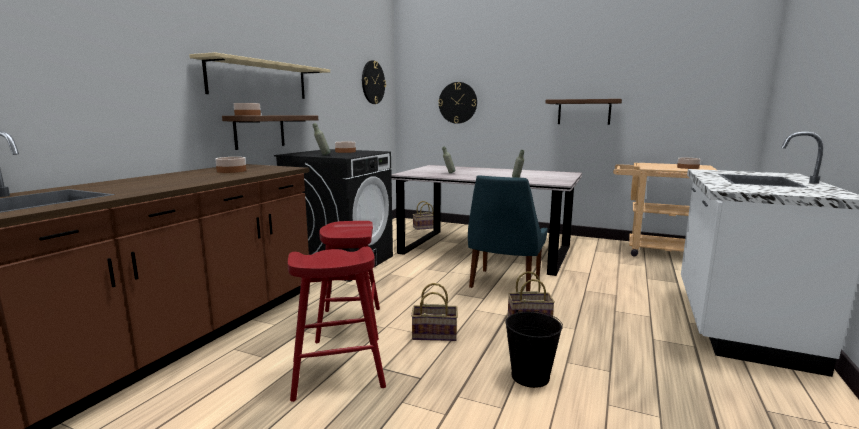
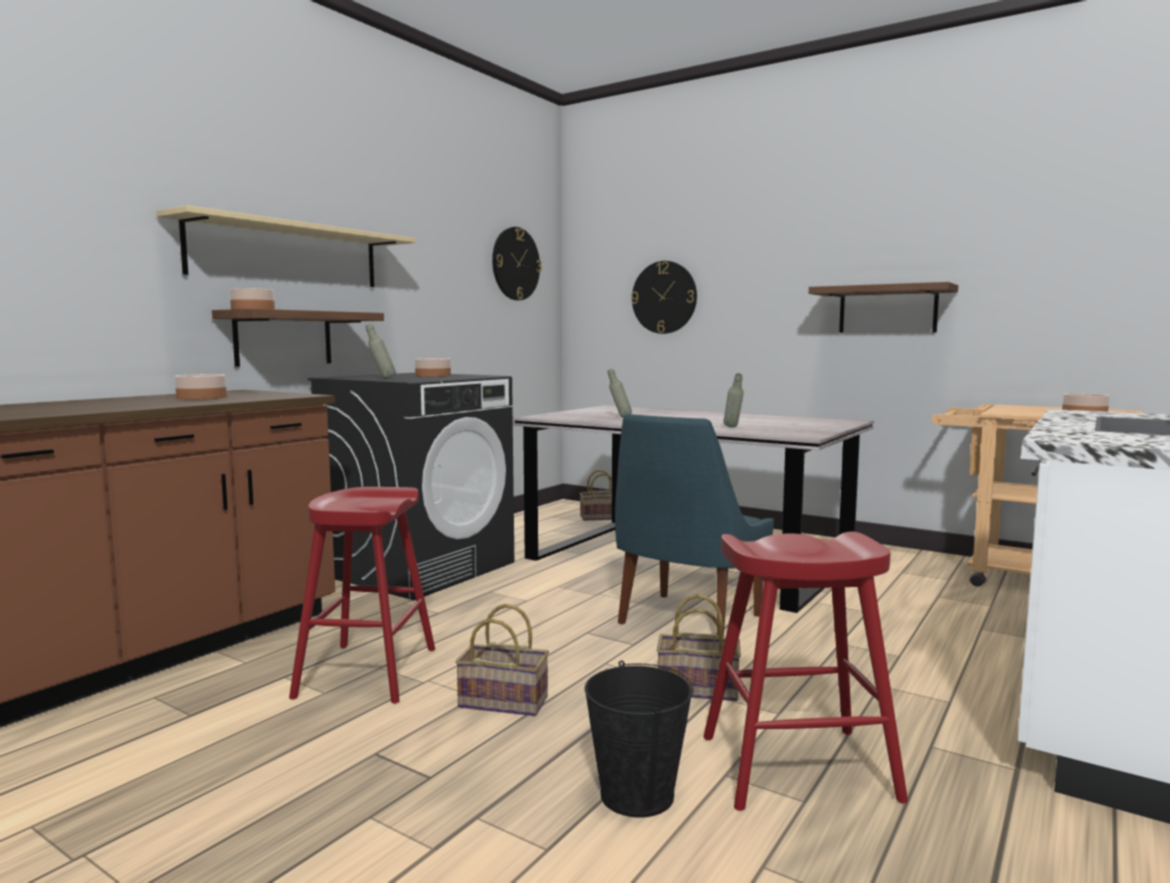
camera: 10 degrees right, 5 degrees down
red stool [288,247,386,402] -> red stool moved to [703,532,908,811]

